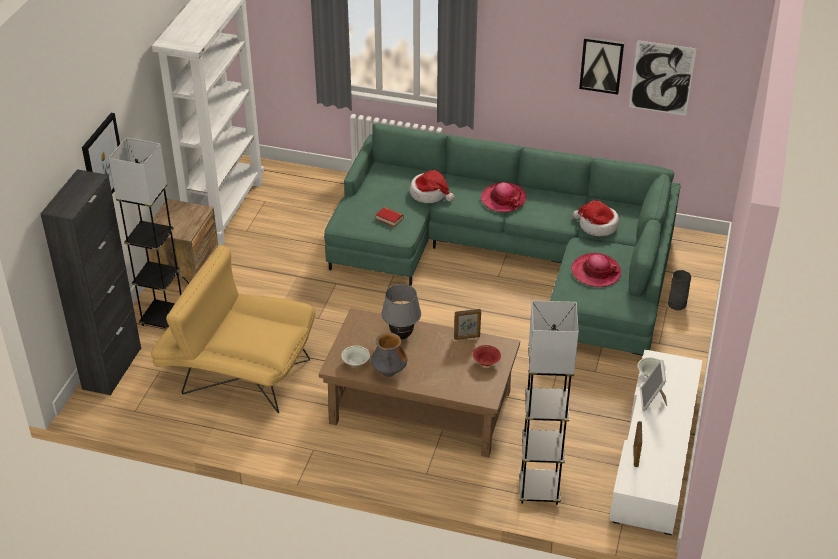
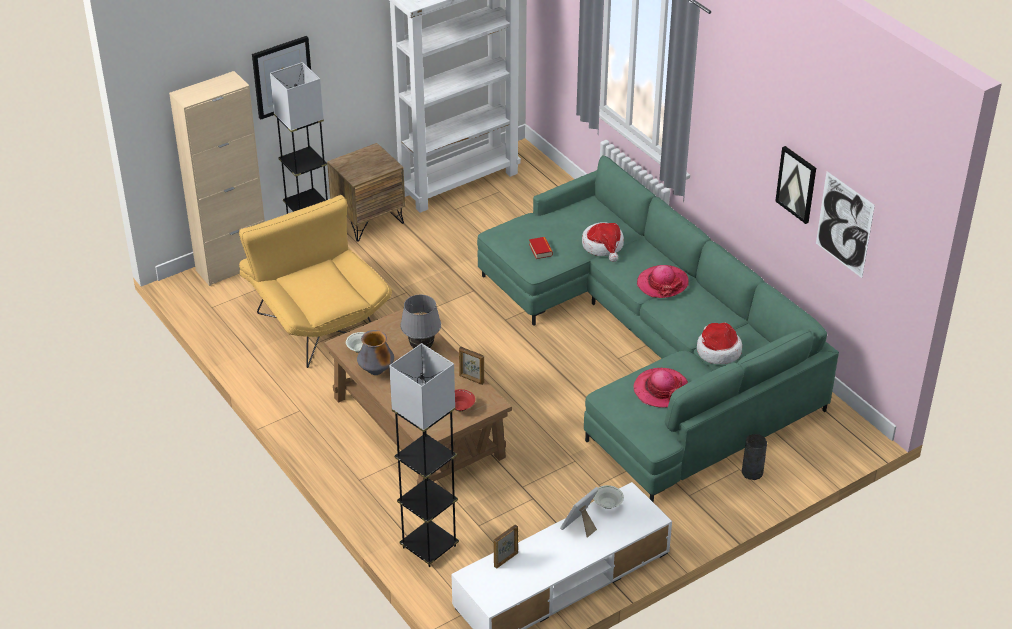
camera: 40 degrees right, 0 degrees up
black cabinet [41,169,141,395] -> beige cabinet [169,71,265,286]

